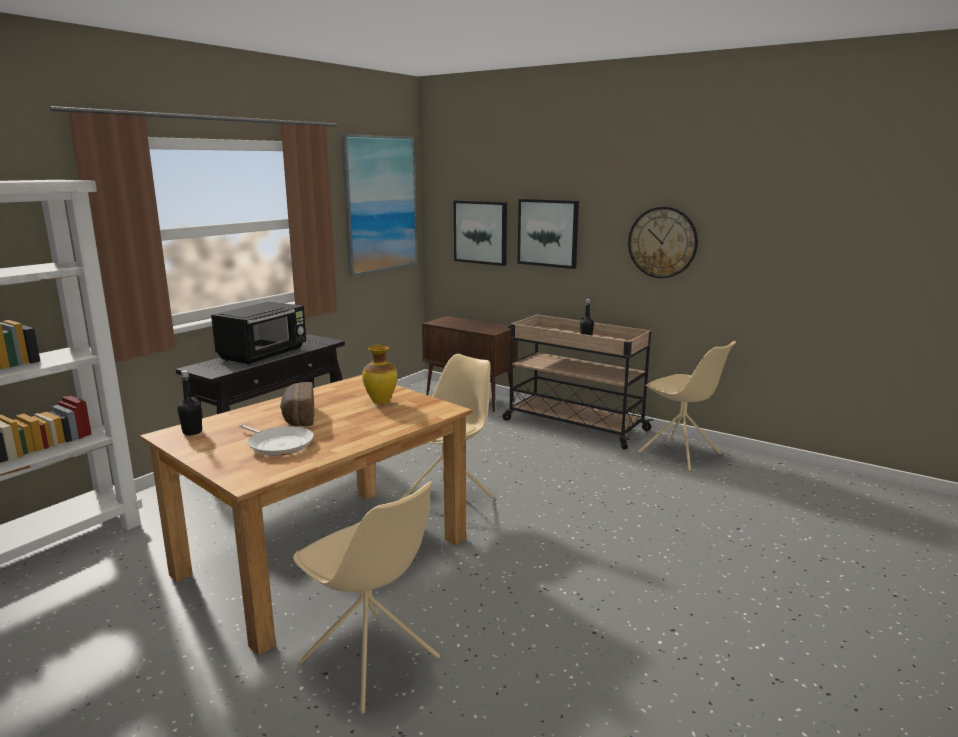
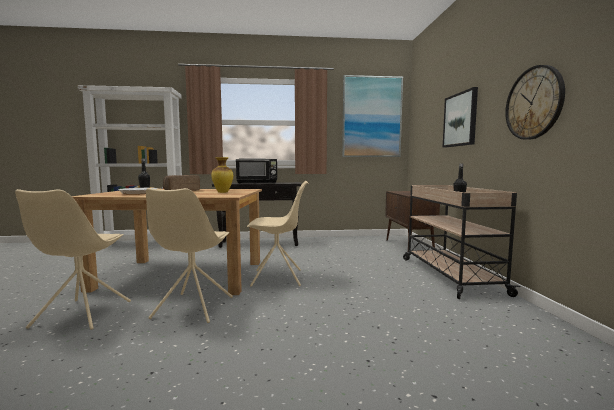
camera: 50 degrees right, 10 degrees down
picture [454,200,507,266] -> none
beige chair [638,341,736,471] -> beige chair moved to [146,188,233,323]

